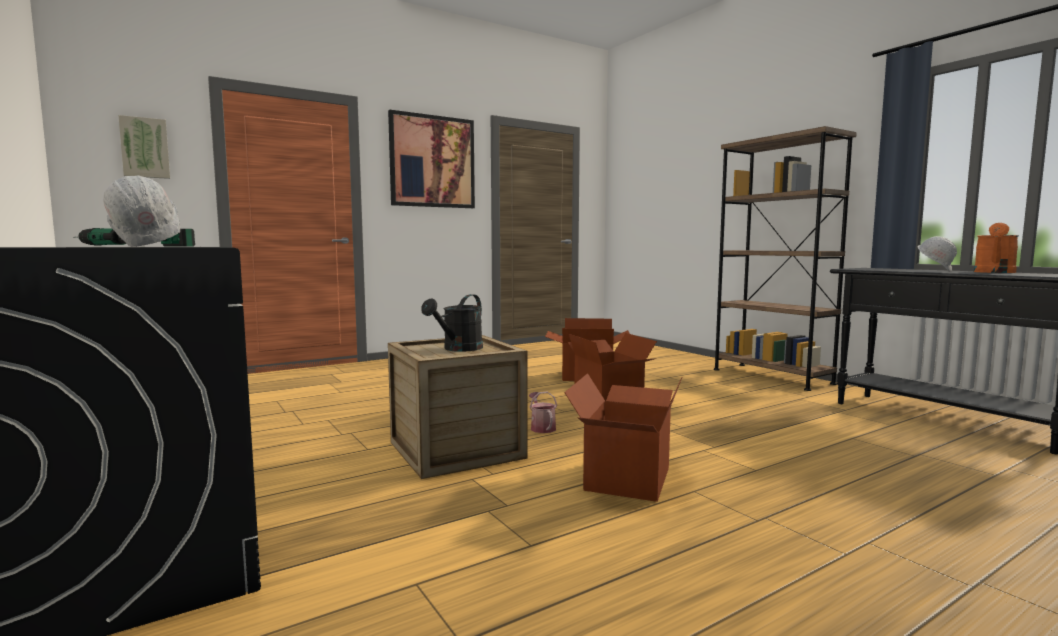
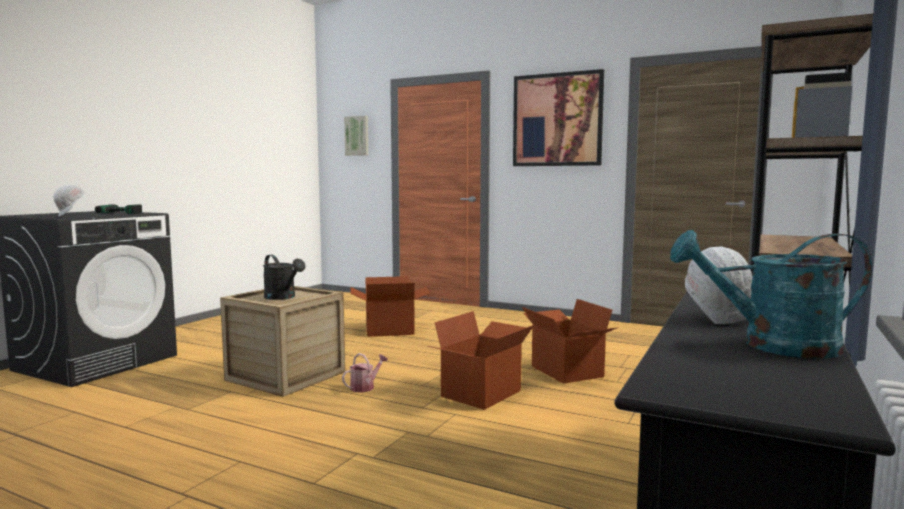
camera: 60 degrees right, 0 degrees up
black watering can [421,294,483,352] -> black watering can turned 135 degrees counterclockwise [263,255,305,300]
cardboard box [564,373,682,502] -> cardboard box moved to [351,276,431,337]
orange watering can [974,223,1019,273] -> turquoise watering can [670,230,872,359]

